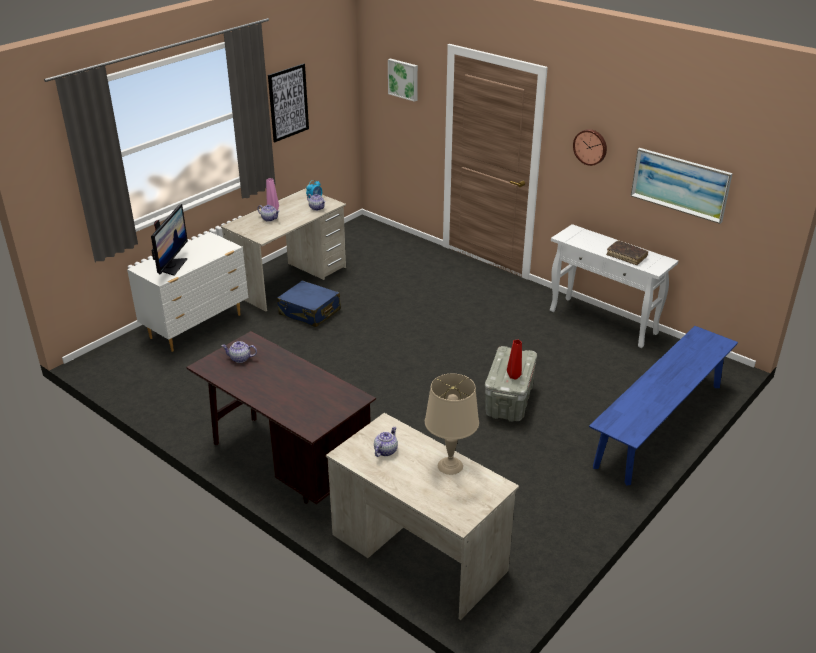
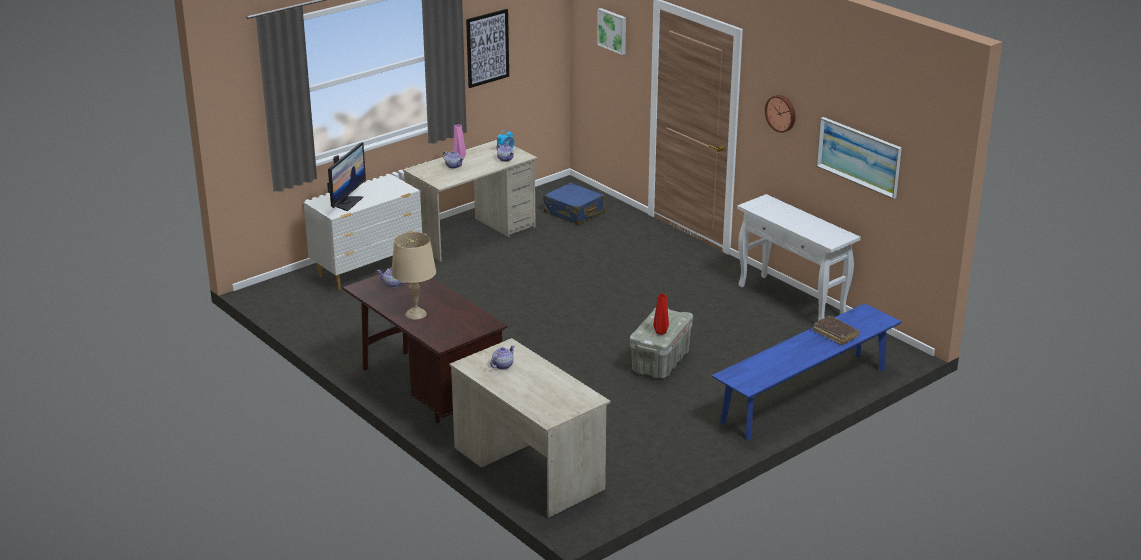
camera: 10 degrees right, 5 degrees down
blue suitcase [277,281,341,327] -> blue suitcase moved to [543,183,605,225]
beige table lamp [425,374,479,475] -> beige table lamp moved to [391,232,436,320]
brown book [606,241,648,265] -> brown book moved to [813,316,859,345]

